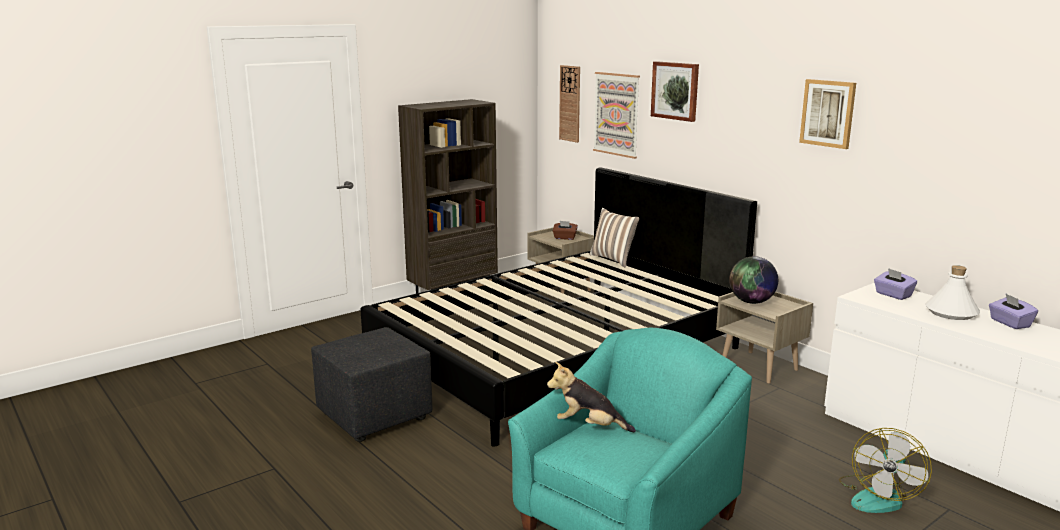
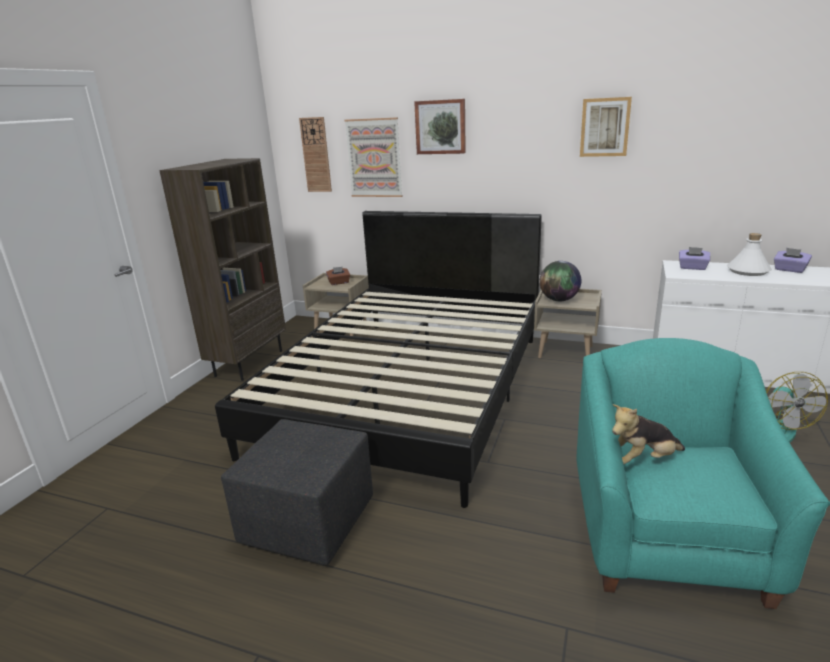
camera: 30 degrees left, 5 degrees up
pillow [590,208,639,267] -> none

